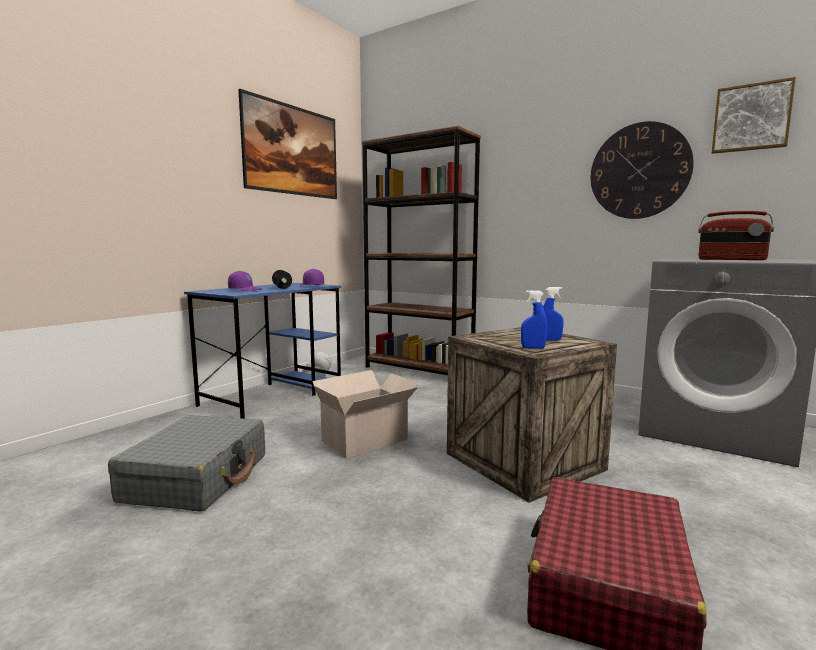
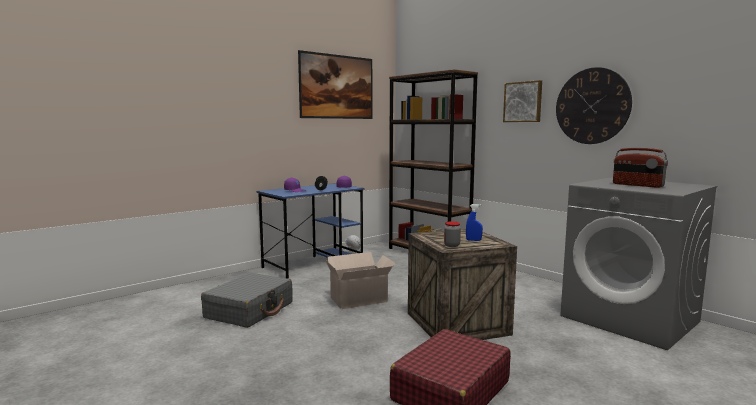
camera: 15 degrees right, 0 degrees up
blue spray bottle [521,290,547,349] -> jar [444,221,461,247]
picture [711,77,796,154] -> picture moved to [503,80,542,122]

